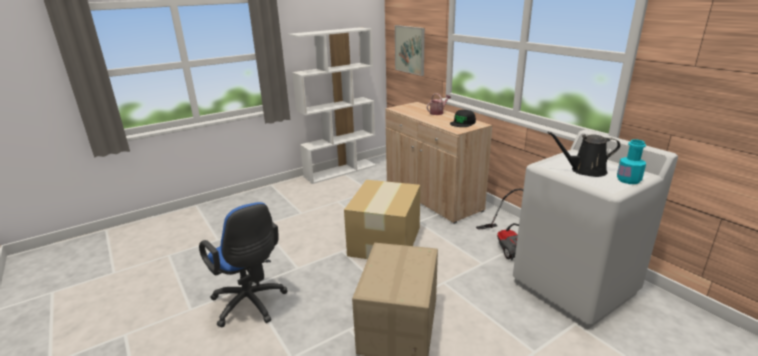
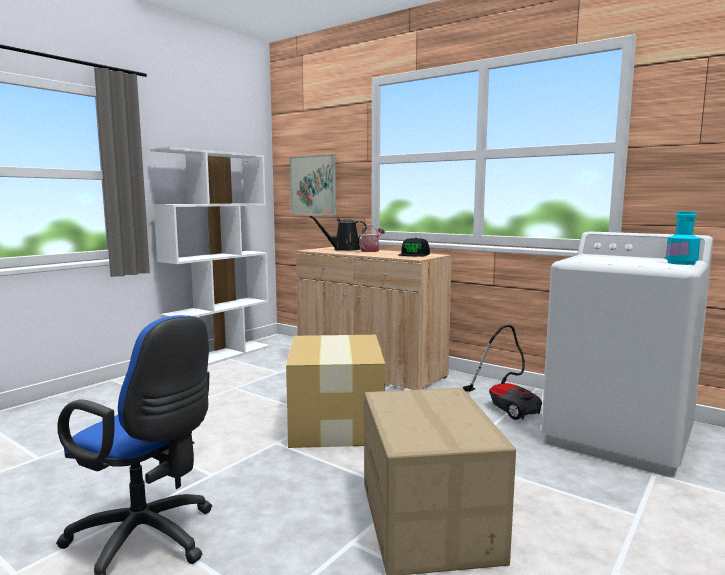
camera: 20 degrees left, 15 degrees down
black watering can [548,132,620,177] -> black watering can moved to [309,216,367,250]

